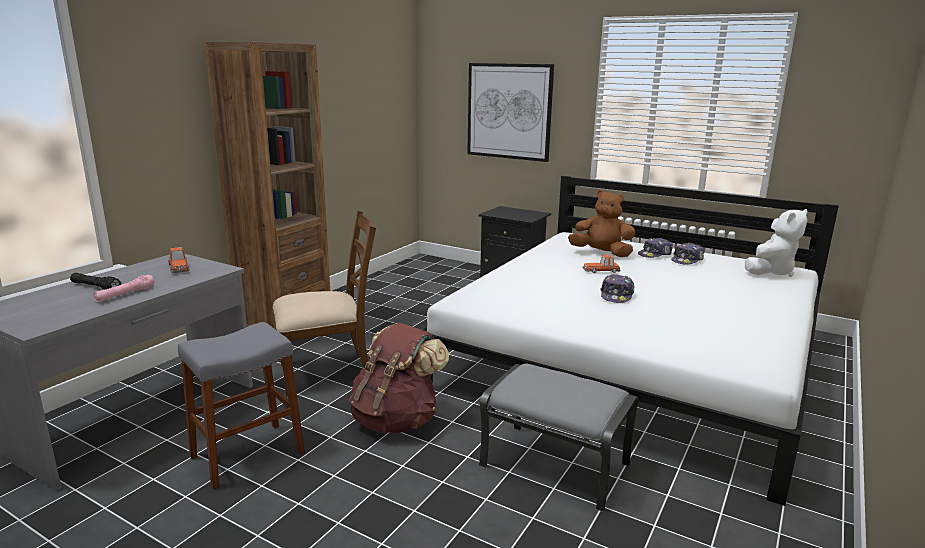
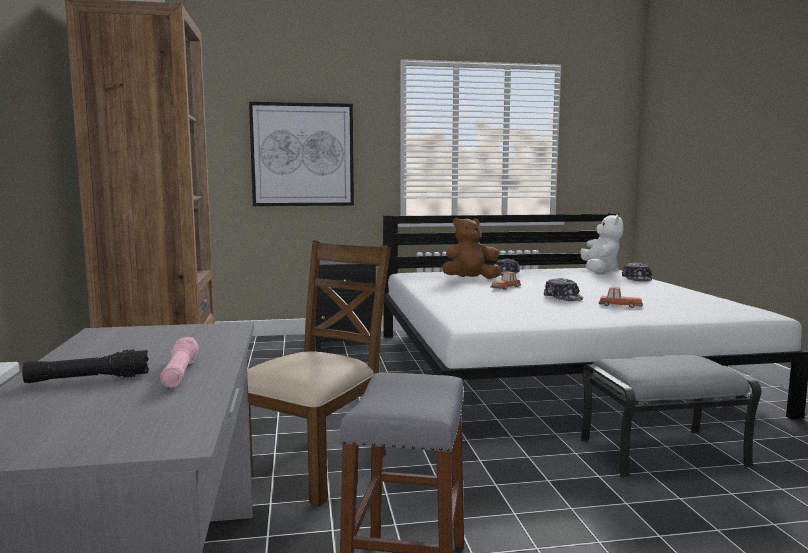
camera: 40 degrees left, 10 degrees down
toy car [168,247,190,273] -> toy car moved to [599,287,643,308]
brown backpack [349,323,449,433] -> none
cap [671,243,705,265] -> cap moved to [622,262,652,281]

